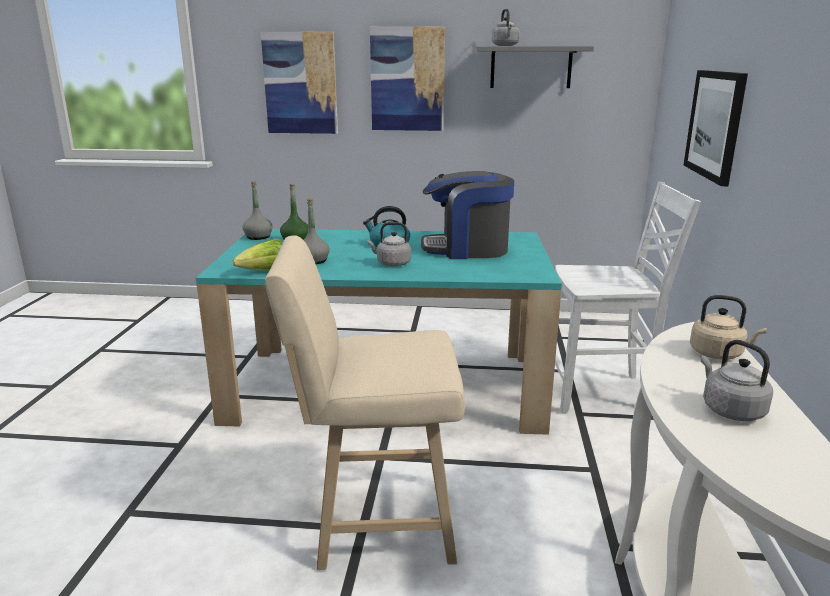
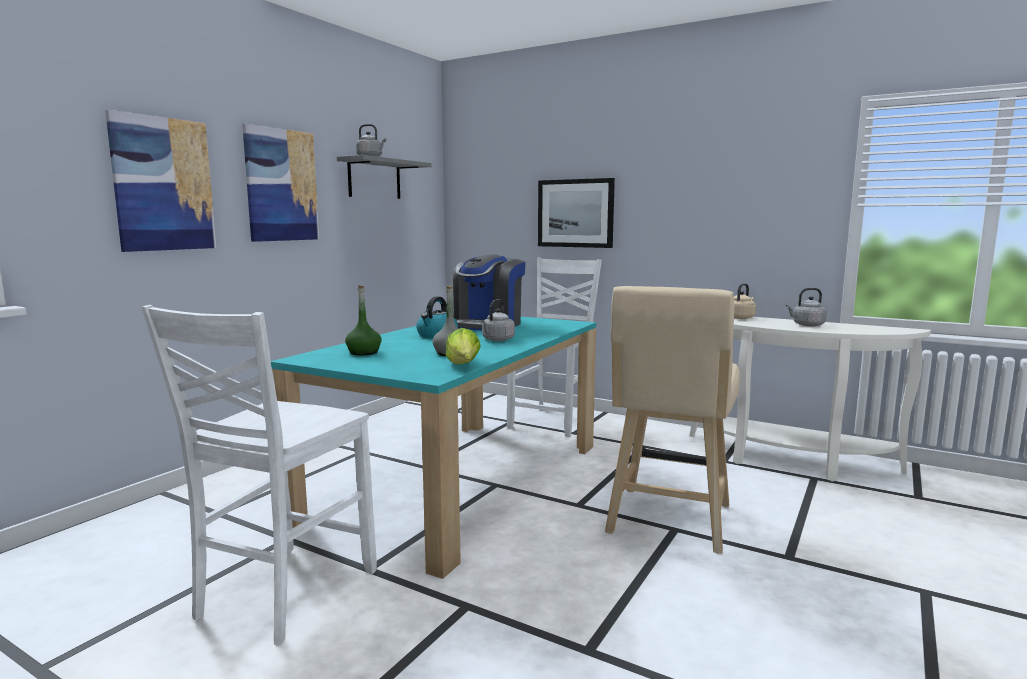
camera: 65 degrees left, 10 degrees down
grey bottle [242,181,272,240] -> none
none -> white chair [142,305,377,646]

